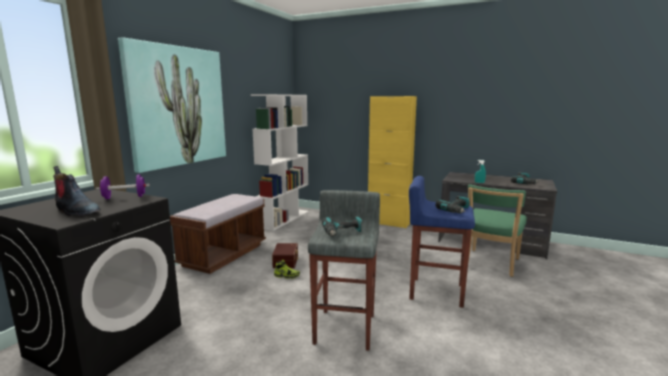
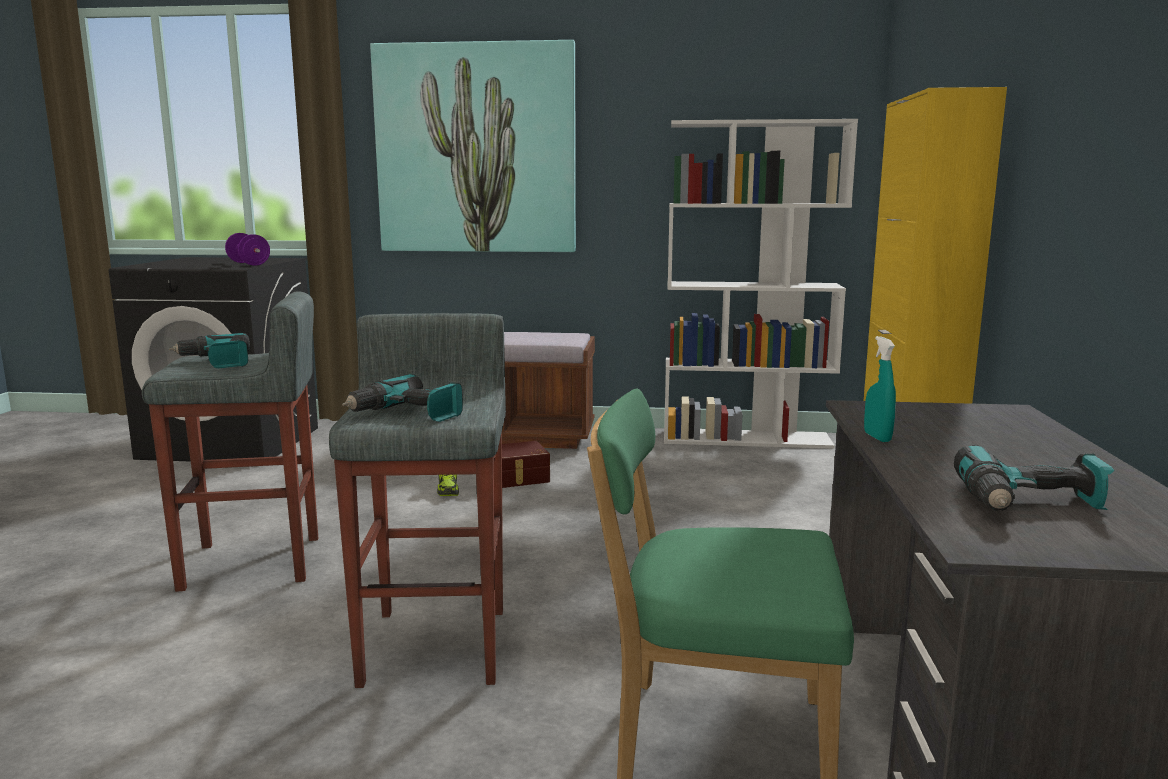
camera: 70 degrees right, 0 degrees up
boot [53,166,101,216] -> none
blue stool [409,176,475,308] -> grey stool [329,313,506,688]

